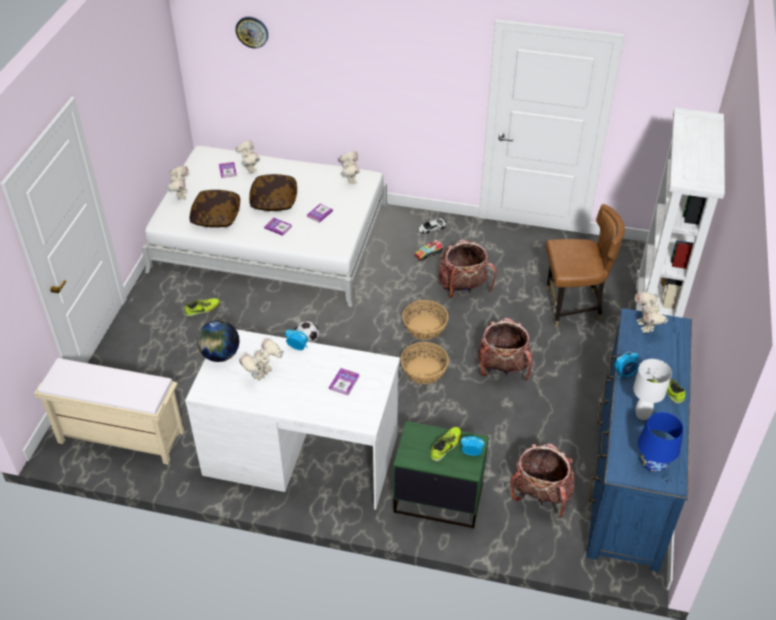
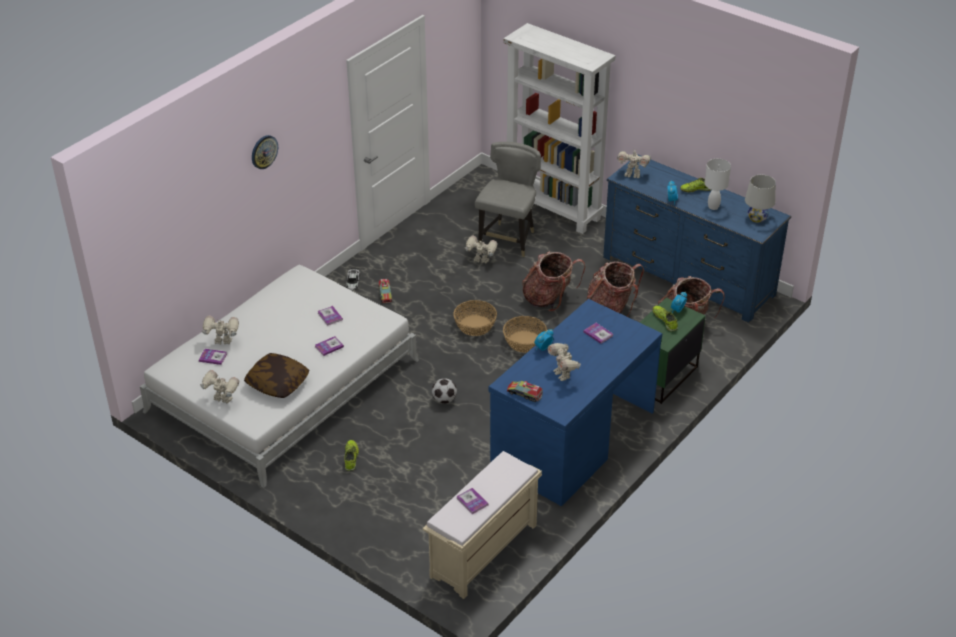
camera: 65 degrees left, 5 degrees down
white desk [185,329,400,510] -> blue desk [489,299,662,506]
globe [197,320,239,362] -> toy truck [507,380,543,402]
wall clock [235,17,268,48] -> wall clock moved to [252,135,278,169]
pillow [249,174,297,211] -> none
toy robot [339,151,360,184] -> toy robot moved to [465,236,497,263]
backpack [438,239,496,298] -> backpack moved to [586,261,644,317]
brown chair [546,204,625,327] -> grey chair [475,142,541,257]
blue table lamp [638,412,683,472] -> white table lamp [745,175,776,223]
none -> book [456,488,488,514]

